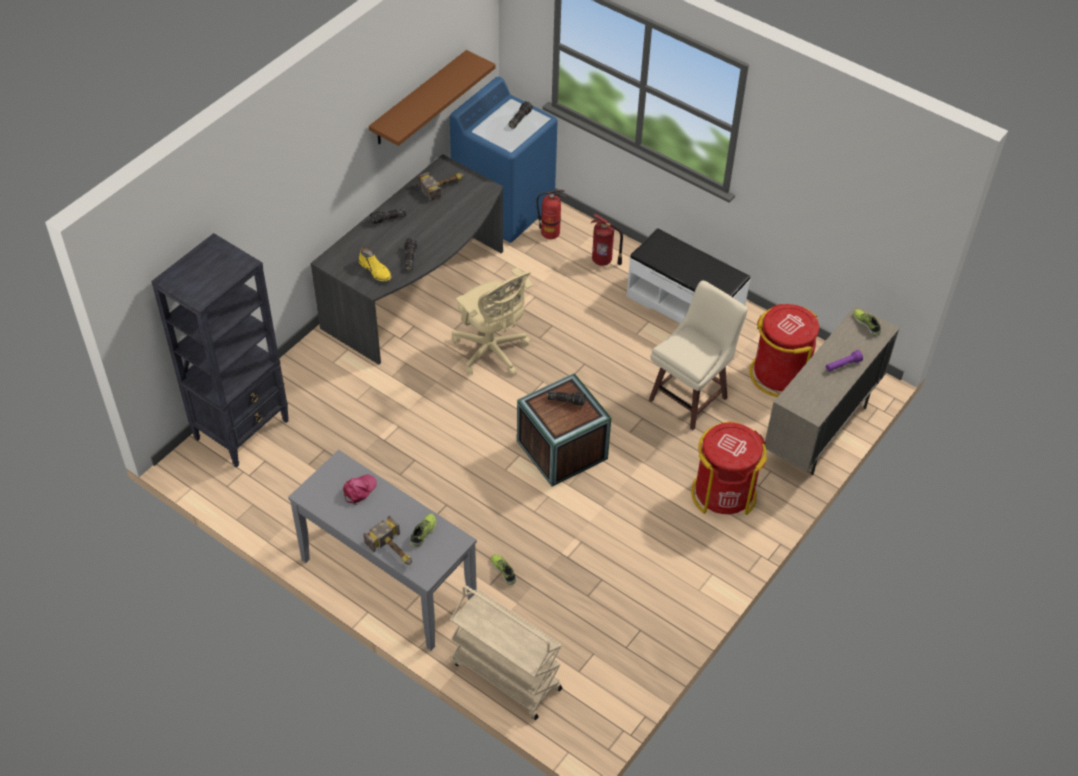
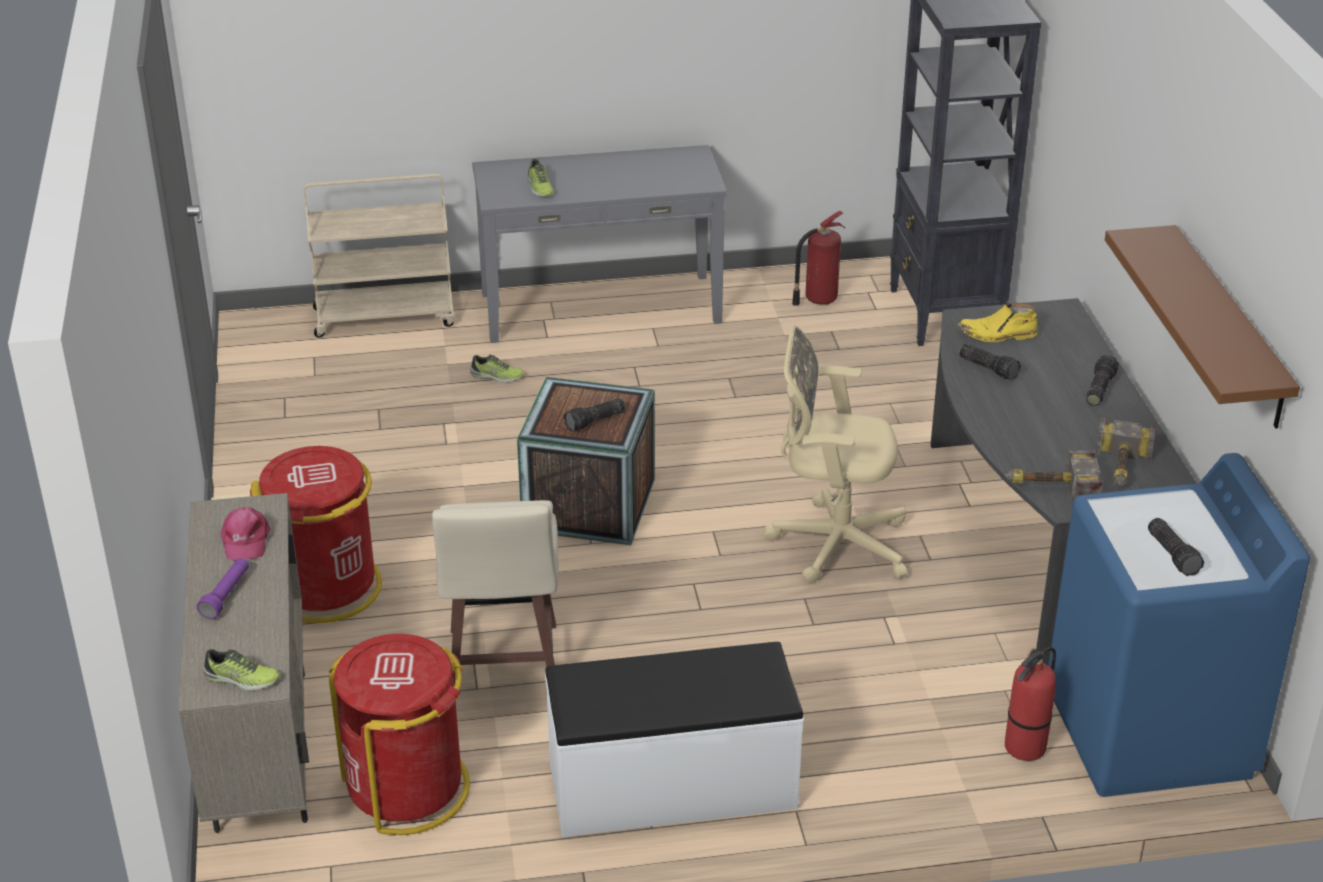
camera: 135 degrees right, 15 degrees down
pink cap [343,474,377,505] -> pink cap moved to [221,507,271,561]
hammer [363,515,412,565] -> hammer moved to [1005,450,1103,502]
fire extinguisher [591,214,623,266] -> fire extinguisher moved to [792,211,845,306]

